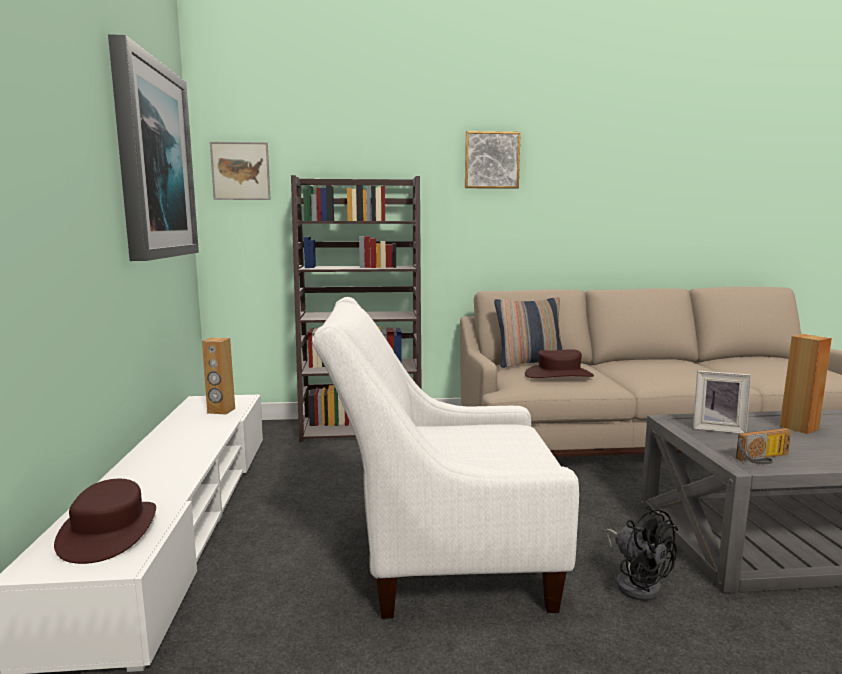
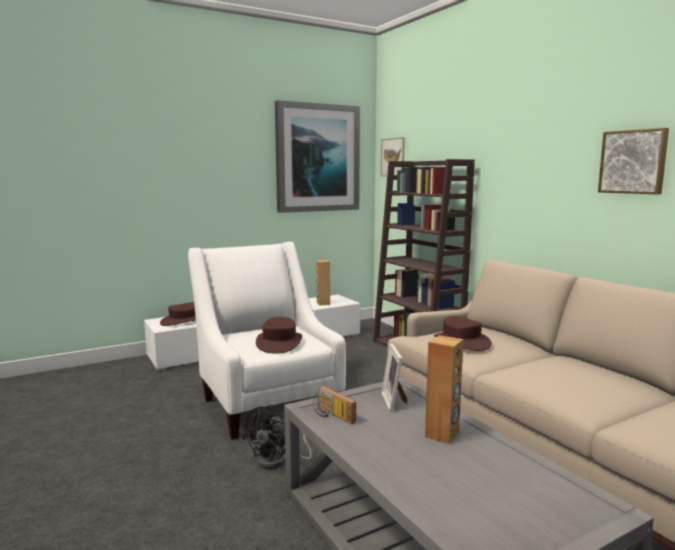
camera: 65 degrees right, 0 degrees up
picture [465,131,521,189] -> picture moved to [598,128,669,194]
pillow [494,297,564,368] -> none
none -> brown hat [256,317,302,354]

